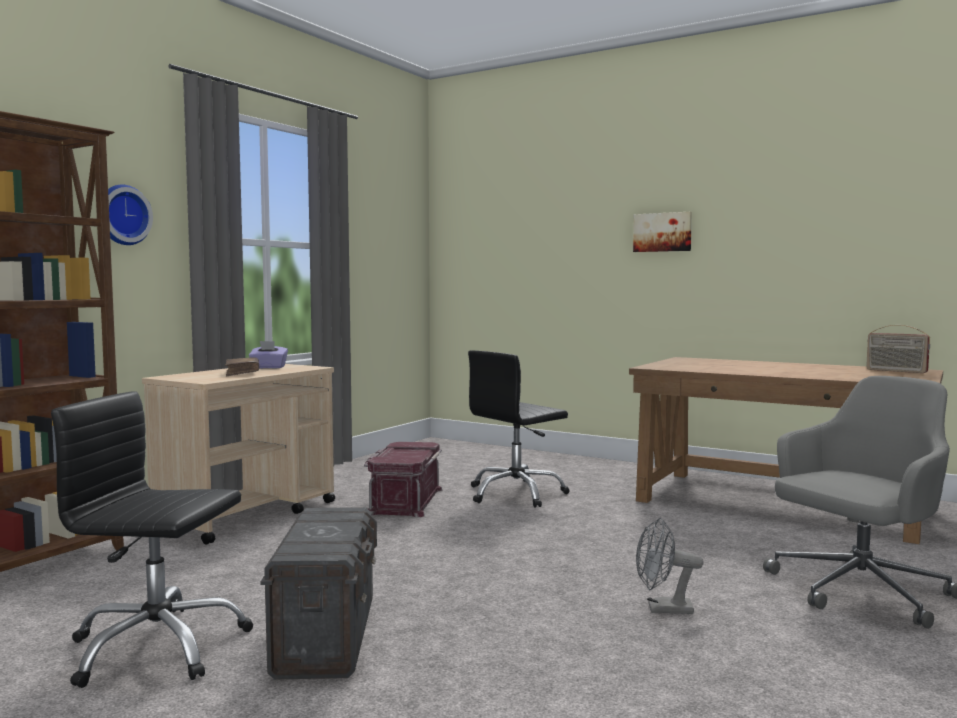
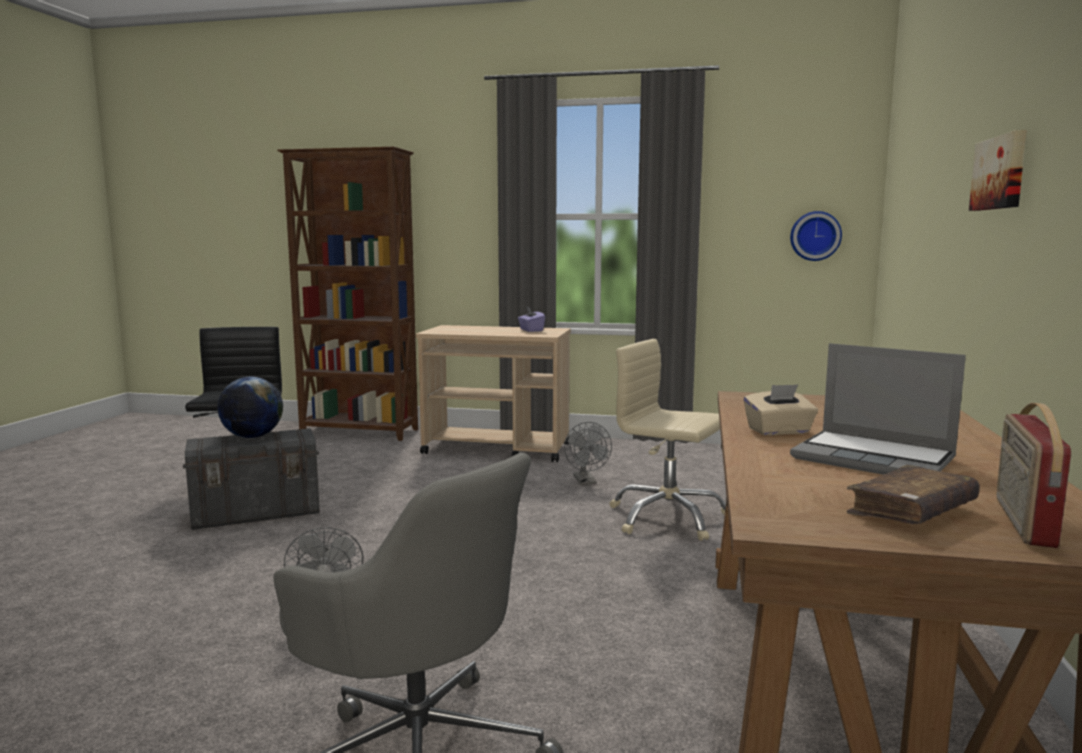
camera: 70 degrees right, 5 degrees up
wall clock [108,185,153,245] -> wall clock moved to [790,211,842,261]
brown book [225,357,259,377] -> brown book moved to [847,465,980,524]
red storage box [364,442,443,518] -> grey fan [564,422,612,485]
black office chair [468,350,570,507] -> beige office chair [609,339,726,541]
none -> globe [217,377,283,438]
none -> beige tissue box [744,384,818,435]
none -> laptop [790,343,966,475]

